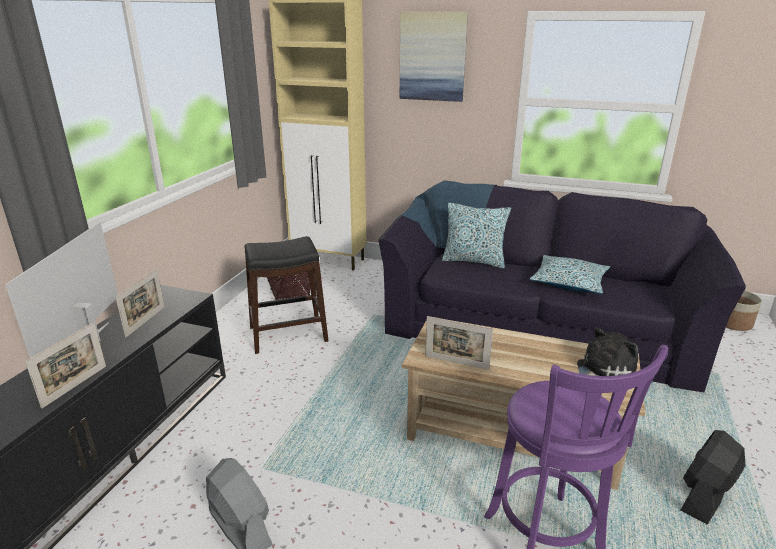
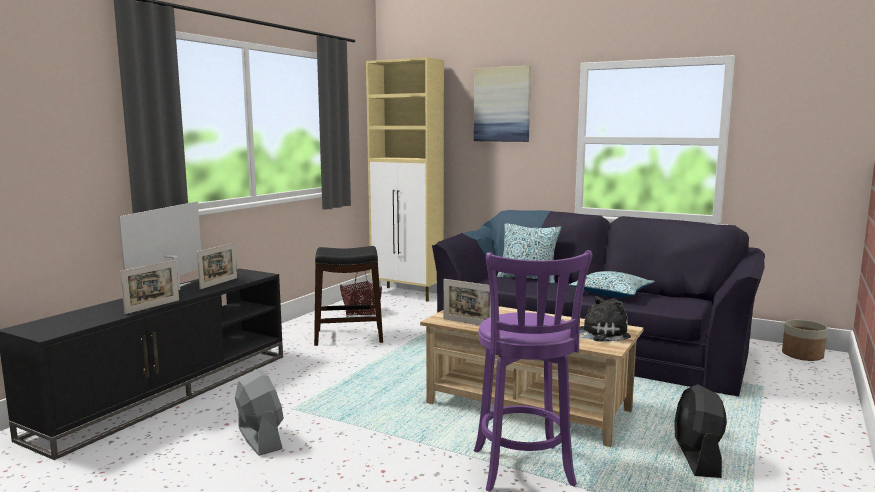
camera: 10 degrees right, 15 degrees down
black fan [681,430,746,525] -> black fan turned 45 degrees counterclockwise [674,384,727,478]

